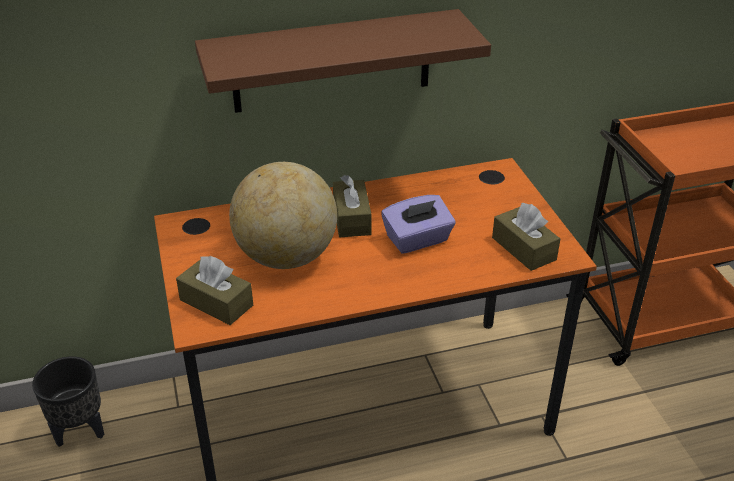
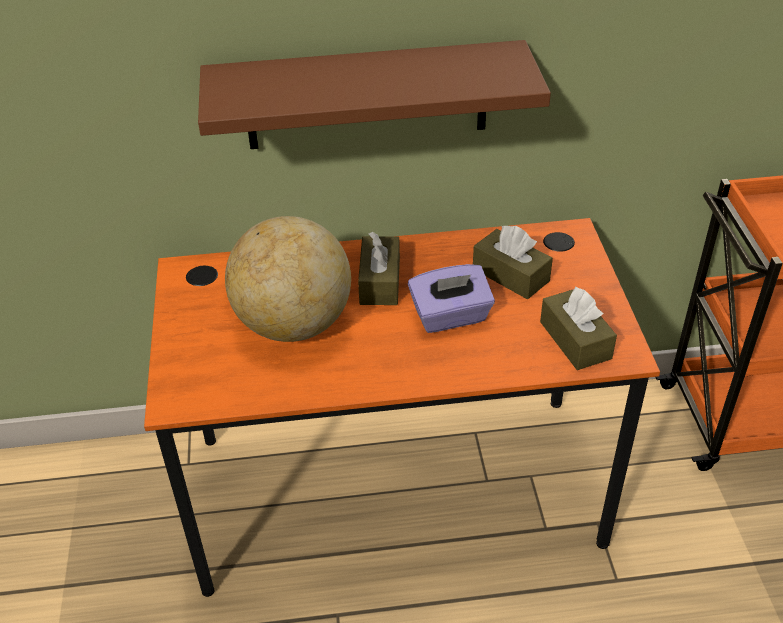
camera: 10 degrees right, 5 degrees up
black planter [32,356,104,447] -> none
brown tissue box [176,256,253,325] -> brown tissue box moved to [473,226,553,299]

